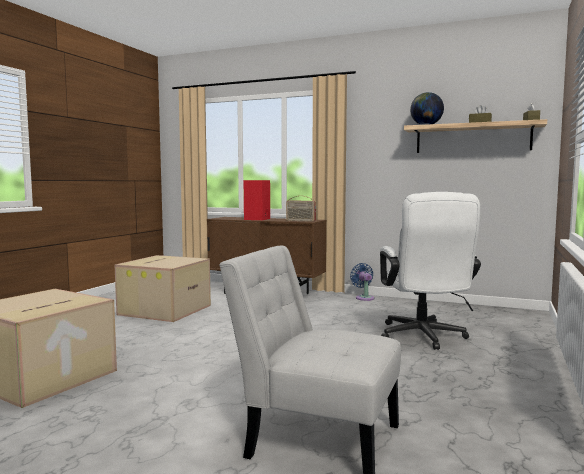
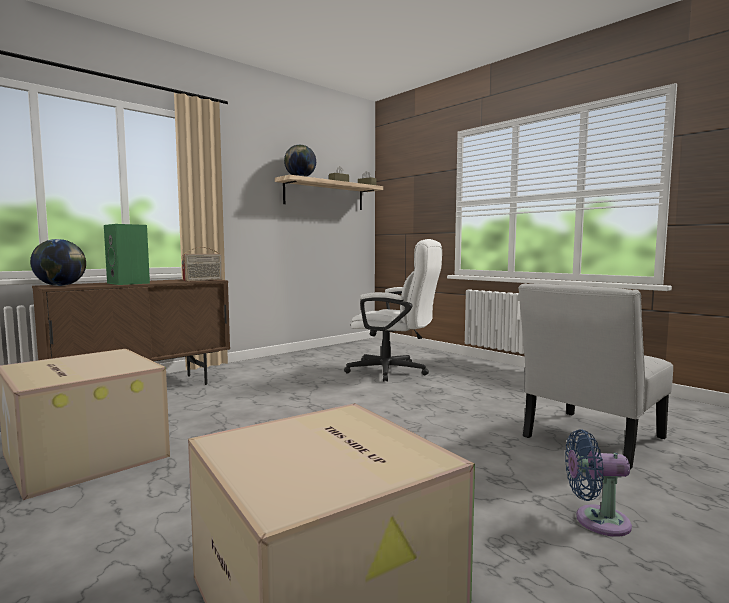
camera: 65 degrees left, 0 degrees up
red speaker [244,180,270,220] -> green speaker [104,224,150,285]
blue fan [350,263,375,301] -> blue fan moved to [565,429,632,537]
none -> globe [30,239,86,286]

